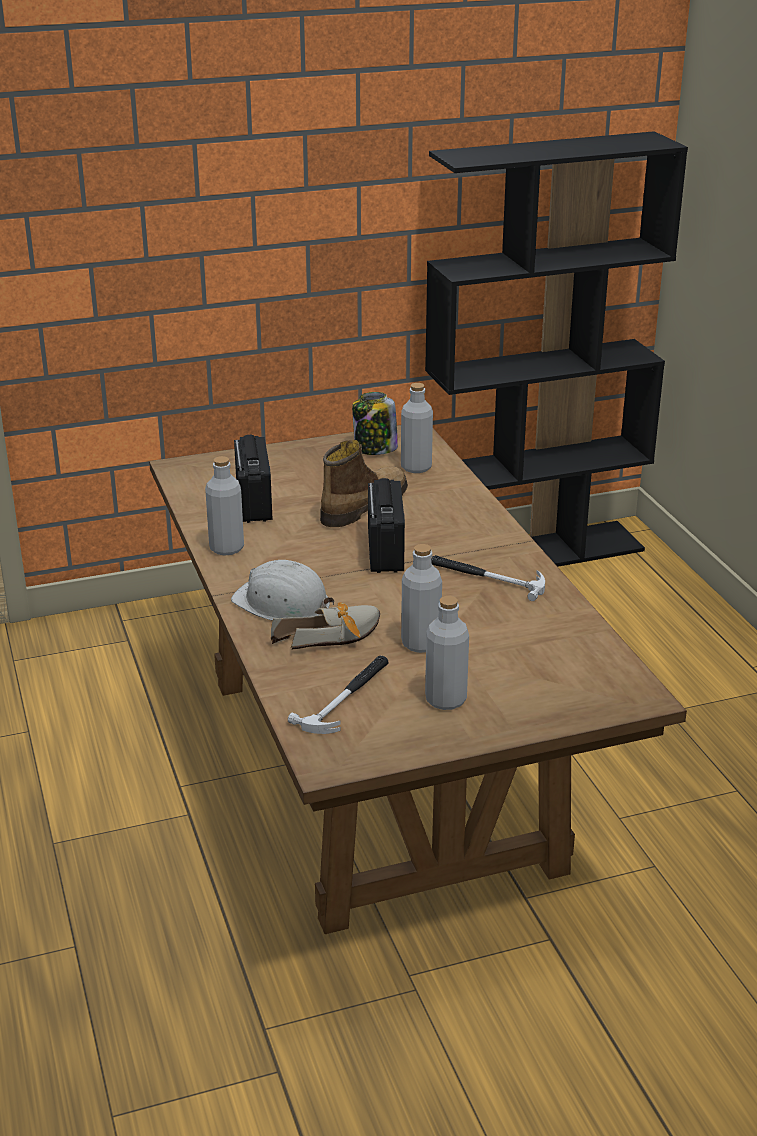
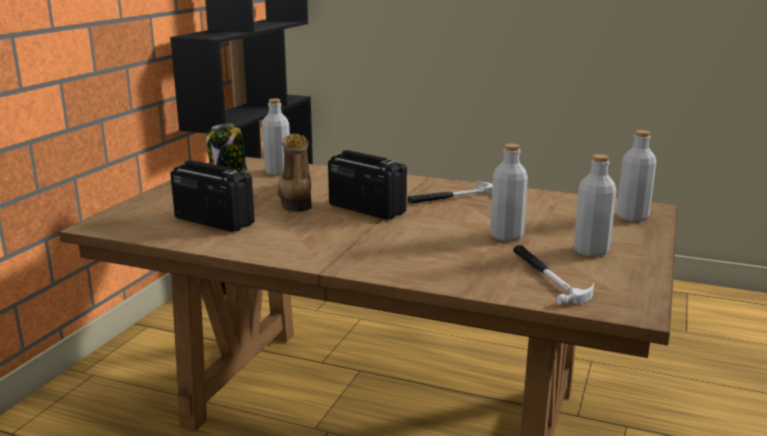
camera: 50 degrees left, 10 degrees down
grey bottle [205,456,244,556] -> grey bottle moved to [617,130,656,222]
white hard hat [231,560,334,621] -> none
shoe [271,602,380,650] -> none

